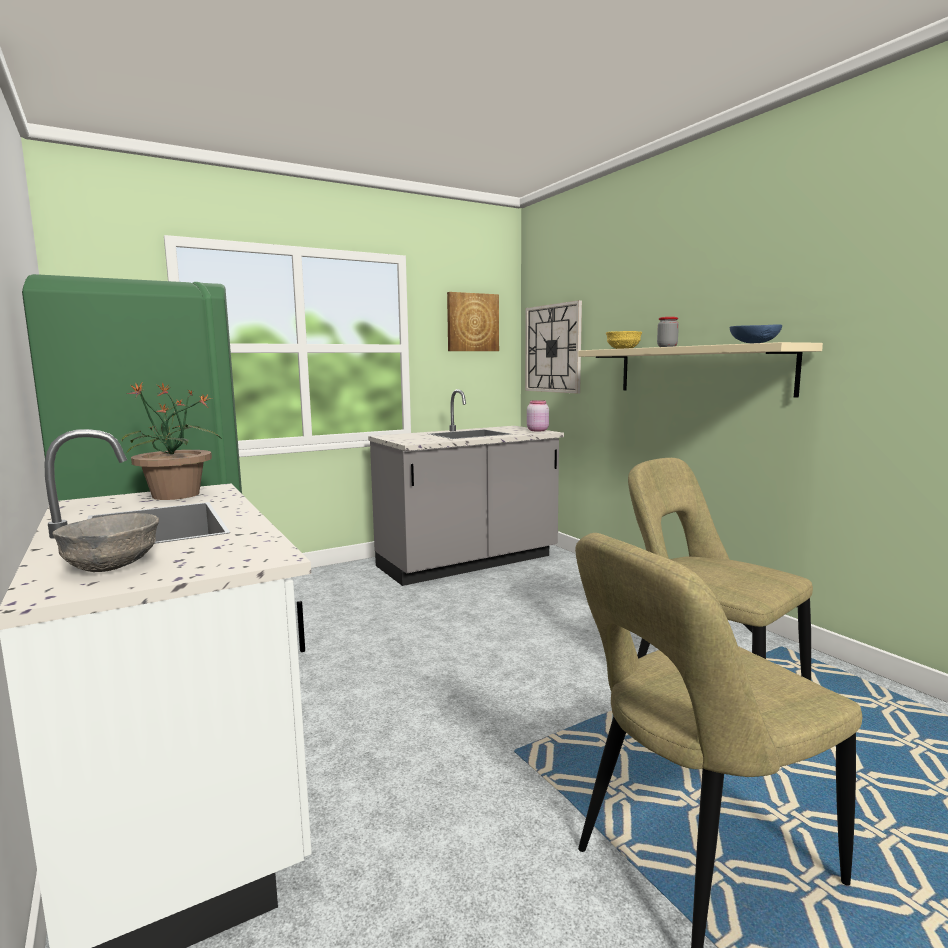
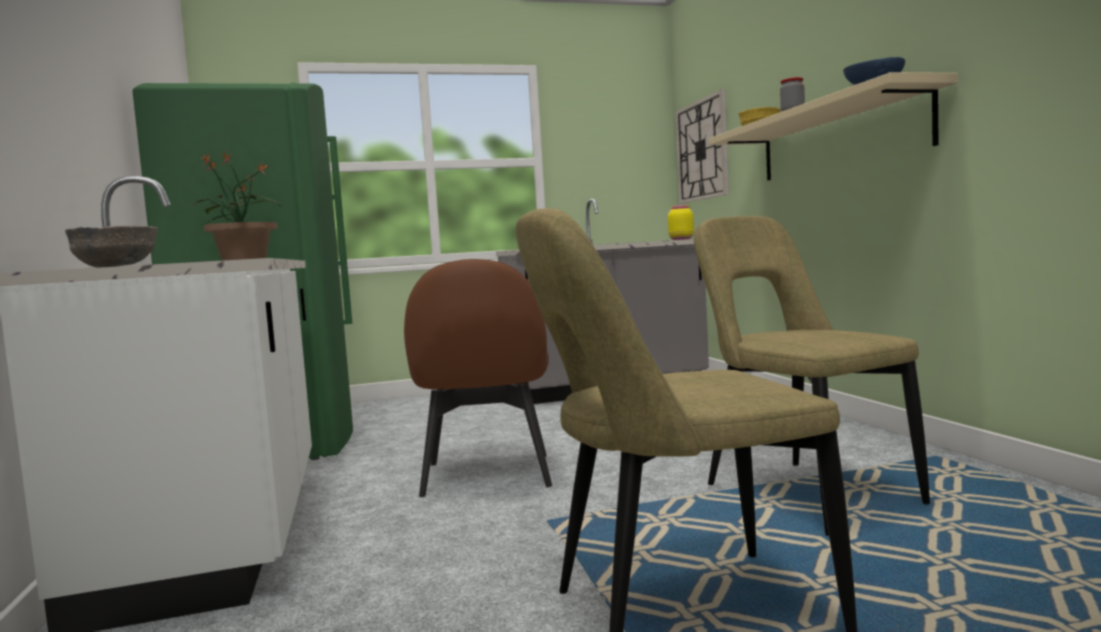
camera: 15 degrees right, 5 degrees down
picture [447,292,499,351] -> none
pink jar [527,400,549,431] -> yellow jar [668,205,694,240]
none -> brown chair [404,259,552,497]

